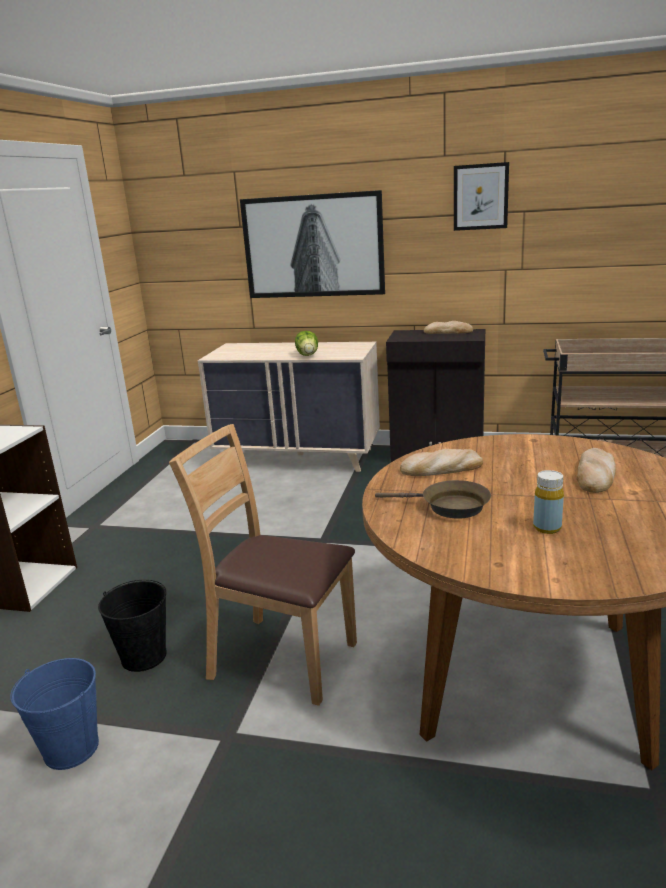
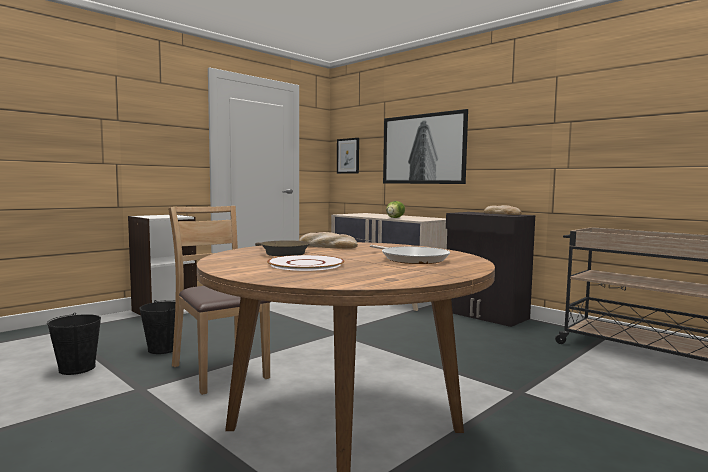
camera: 30 degrees right, 15 degrees down
blue bucket [10,658,99,770] -> black bucket [47,313,101,375]
picture [454,162,509,231] -> picture moved to [337,138,359,174]
yellow bottle [533,470,564,534] -> white plate [267,255,344,271]
bread [576,448,616,493] -> frying pan [370,245,450,264]

